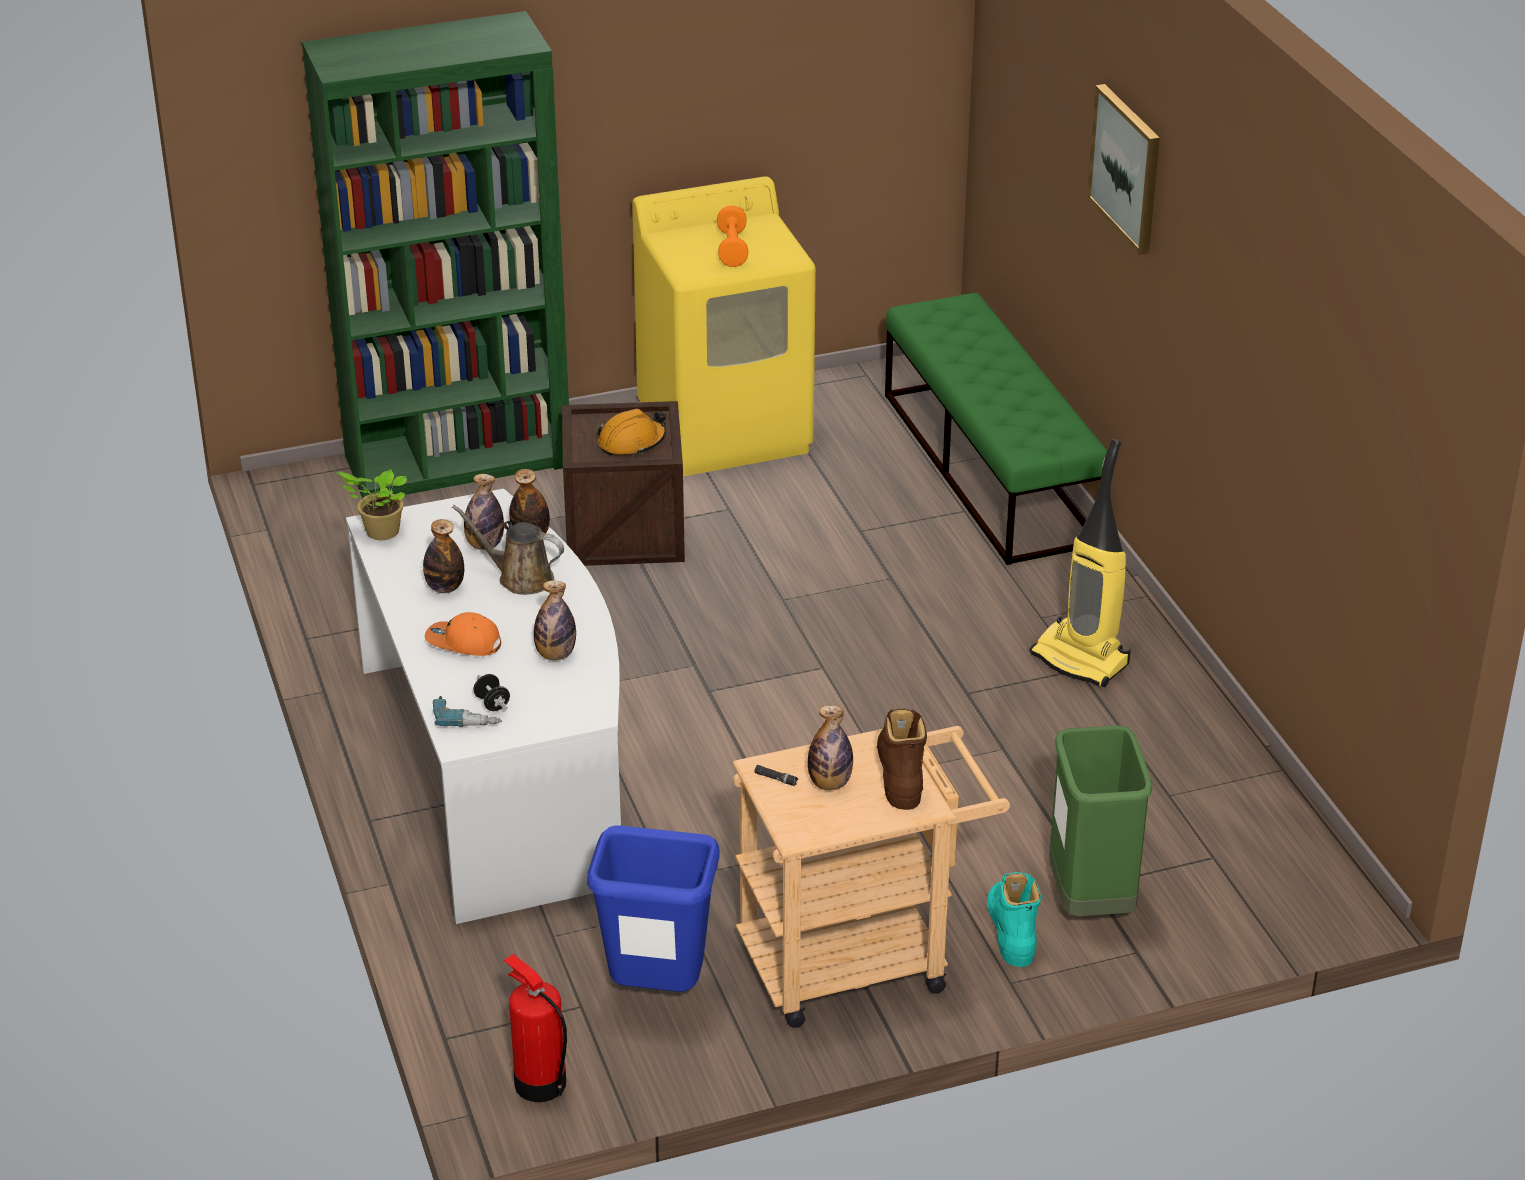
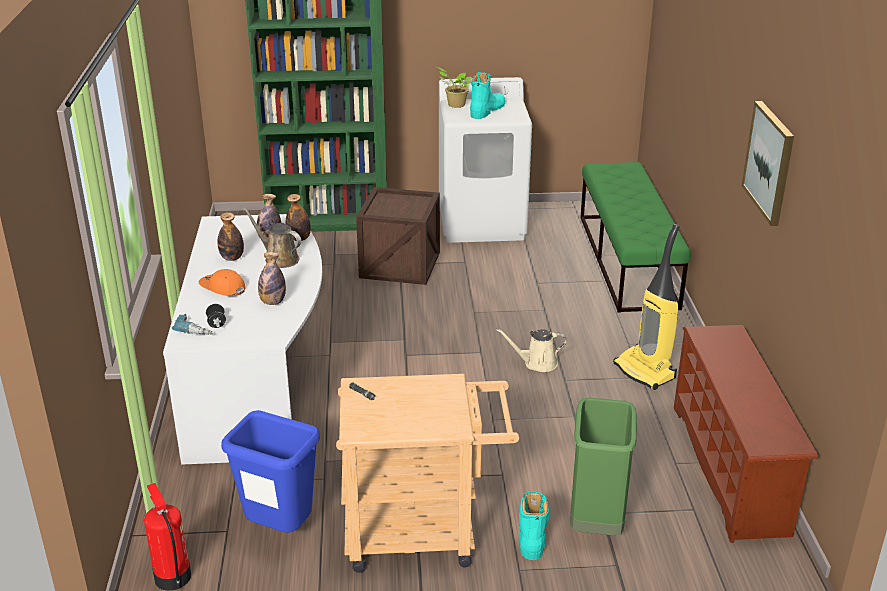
camera: 15 degrees right, 5 degrees down
potted plant [337,469,407,540] -> potted plant moved to [437,67,472,108]
orange hard hat [597,409,666,456] -> none
yellow washing machine [632,176,816,476] -> white washing machine [439,77,532,243]
orange dumbbell [717,205,748,267] -> turquoise boot [470,72,505,119]
bottle [808,705,853,790] -> none
brown boot [877,709,927,810] -> none
picture [1087,84,1160,255] -> picture moved to [742,101,794,226]
none -> beige watering can [496,329,567,372]
none -> brown shoe rack [674,325,818,543]

